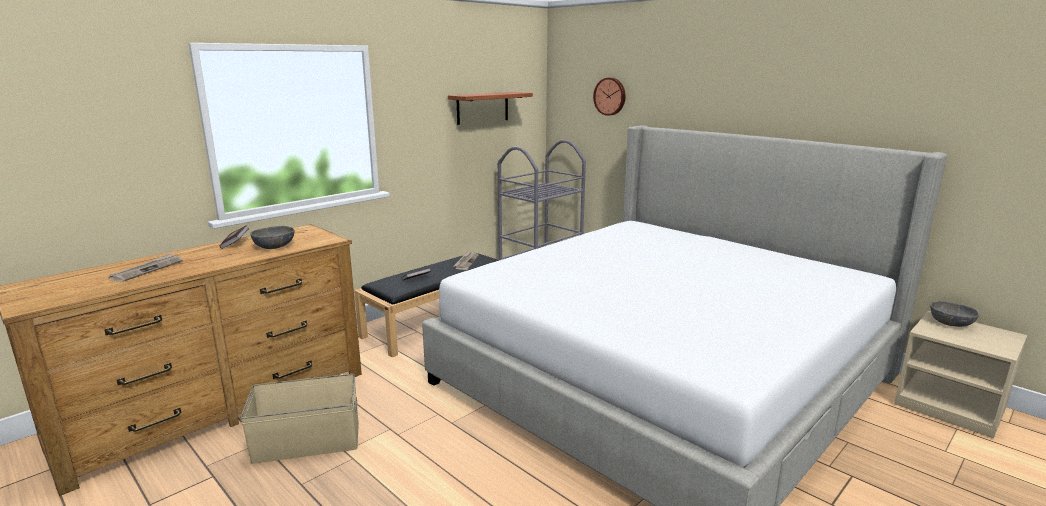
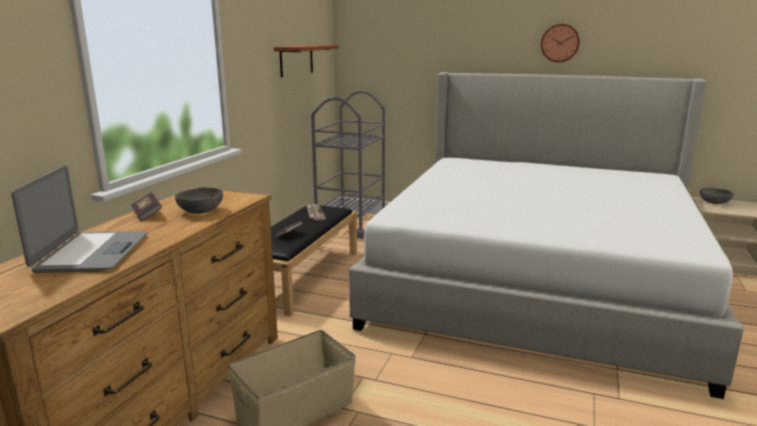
camera: 25 degrees left, 0 degrees up
newspaper [109,253,183,282] -> laptop [11,165,148,273]
wall clock [593,78,626,116] -> wall clock moved to [541,24,580,62]

